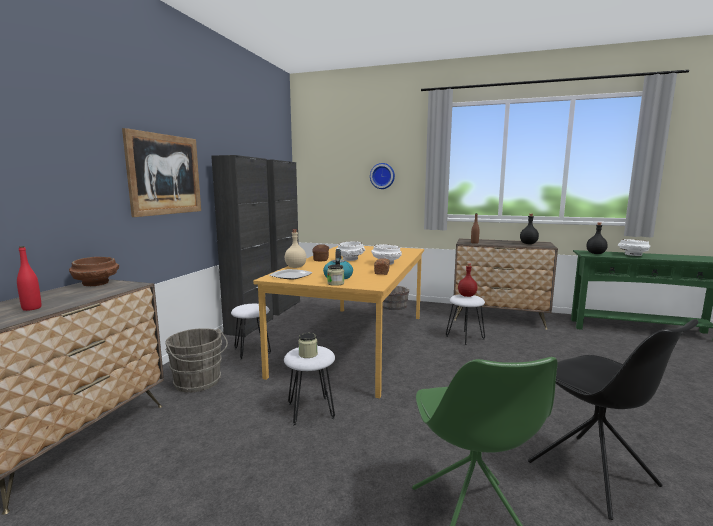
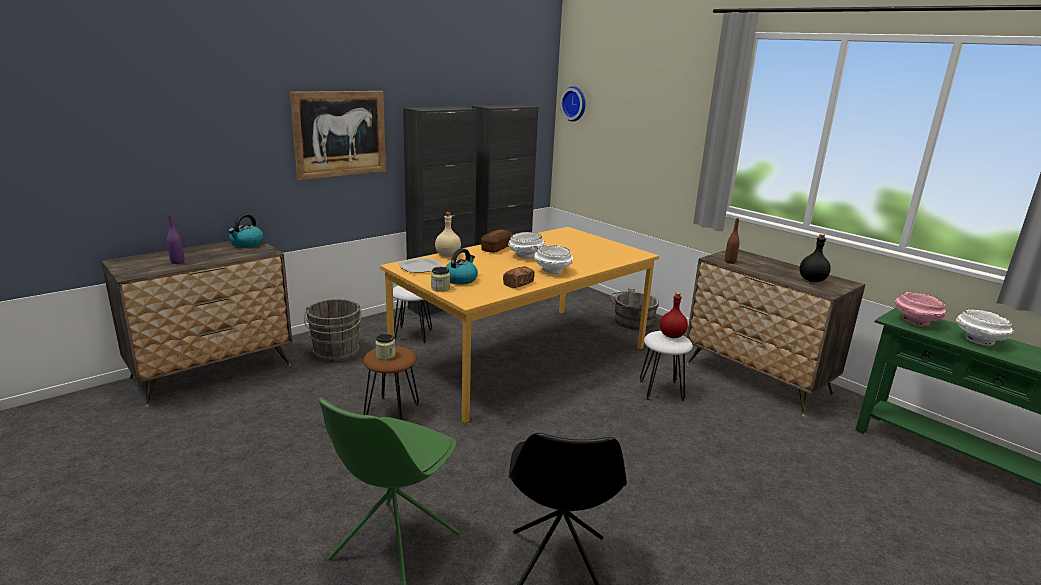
camera: 30 degrees right, 10 degrees up
red bottle [17,246,41,311] -> purple bottle [167,213,184,264]
brown bowl [69,257,119,286] -> kettle [228,214,264,248]
white stool [284,346,335,426] -> brown stool [363,346,419,420]
wall clock [370,163,395,189] -> wall clock moved to [560,86,586,122]
black bottle [587,222,608,254] -> pink bowl [894,292,947,326]

